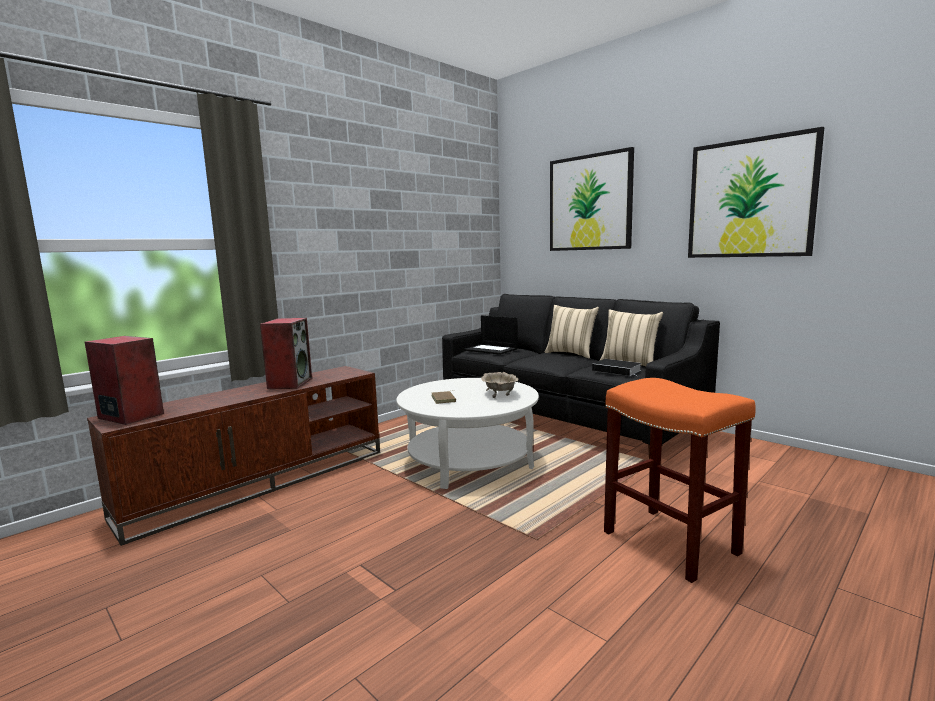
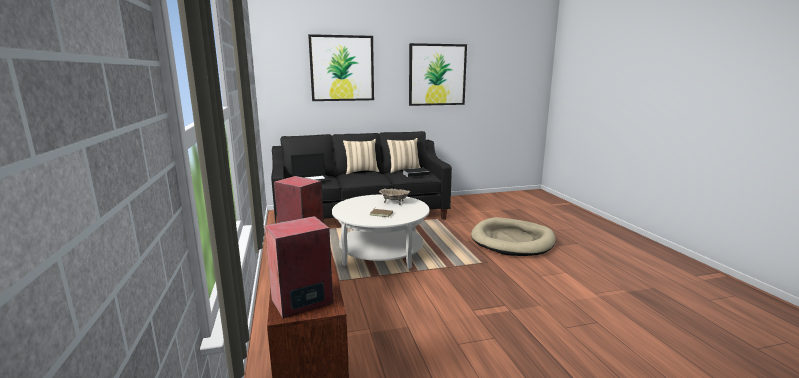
camera: 60 degrees left, 5 degrees up
orange stool [604,378,756,583] -> beige dog bed [471,217,556,256]

